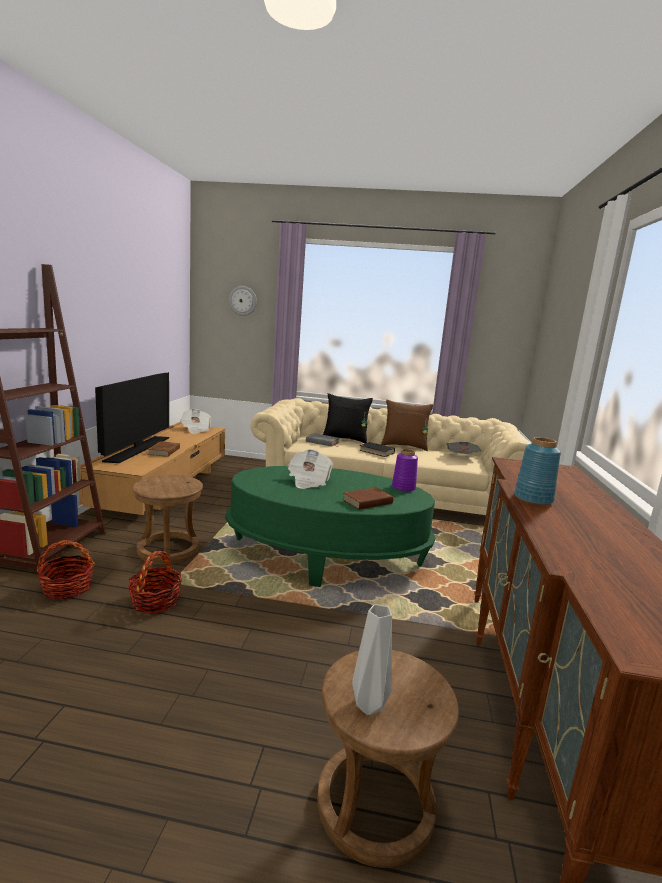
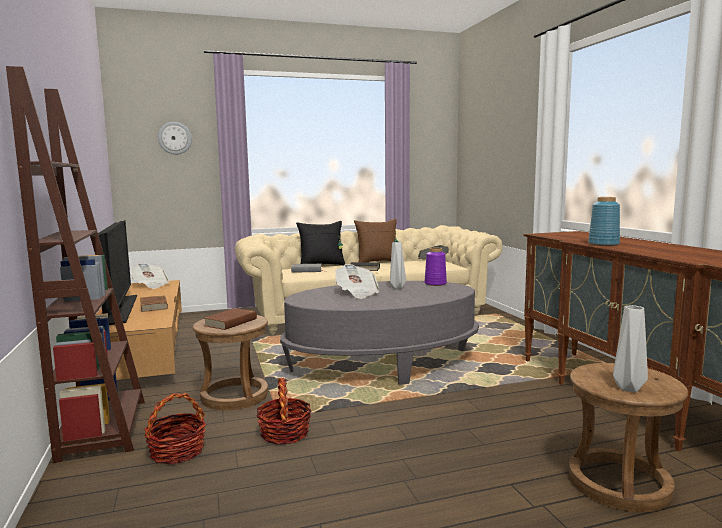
camera: 25 degrees left, 5 degrees down
green coffee table [225,466,436,587] -> grey coffee table [280,281,479,385]
brown book [343,487,394,510] -> brown book moved to [204,308,257,330]
none -> grey vase [390,242,406,289]

